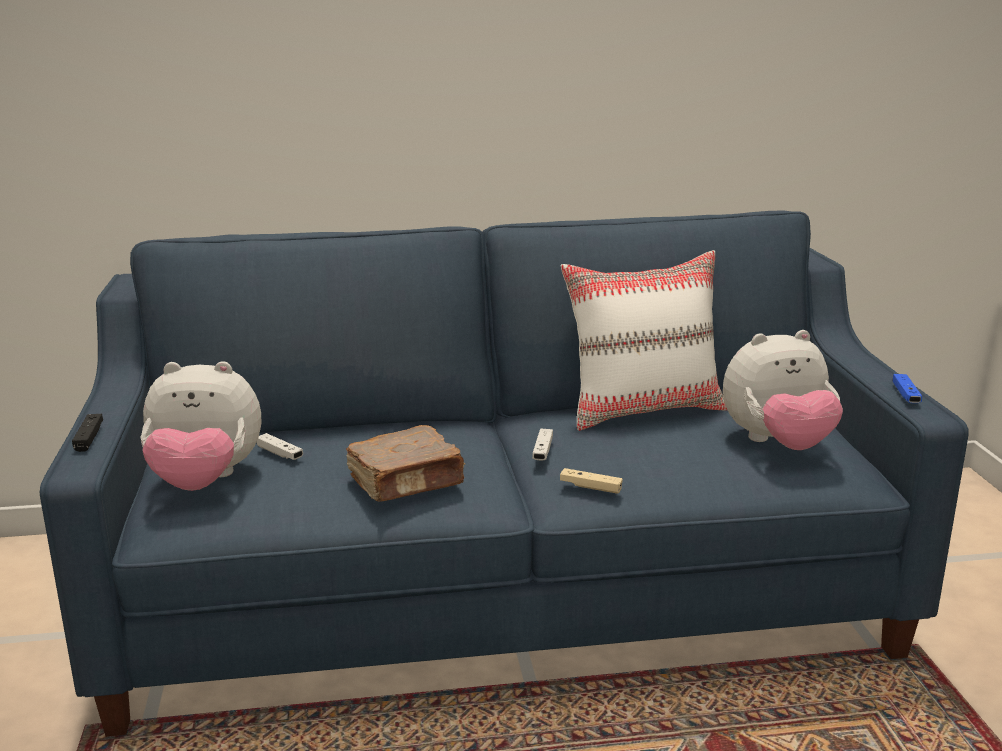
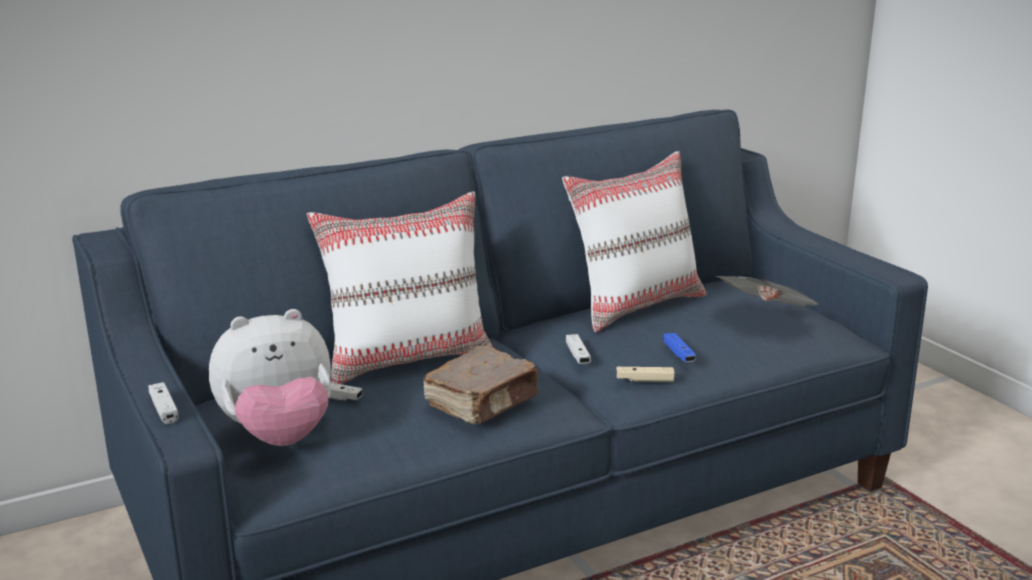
camera: 20 degrees left, 0 degrees up
black game controller [72,414,103,452] -> white game controller [148,382,179,424]
plush toy [723,330,843,450] -> newspaper [715,276,819,306]
blue game controller [893,374,922,403] -> blue game controller moved to [663,333,696,363]
none -> white pillow [307,192,493,384]

